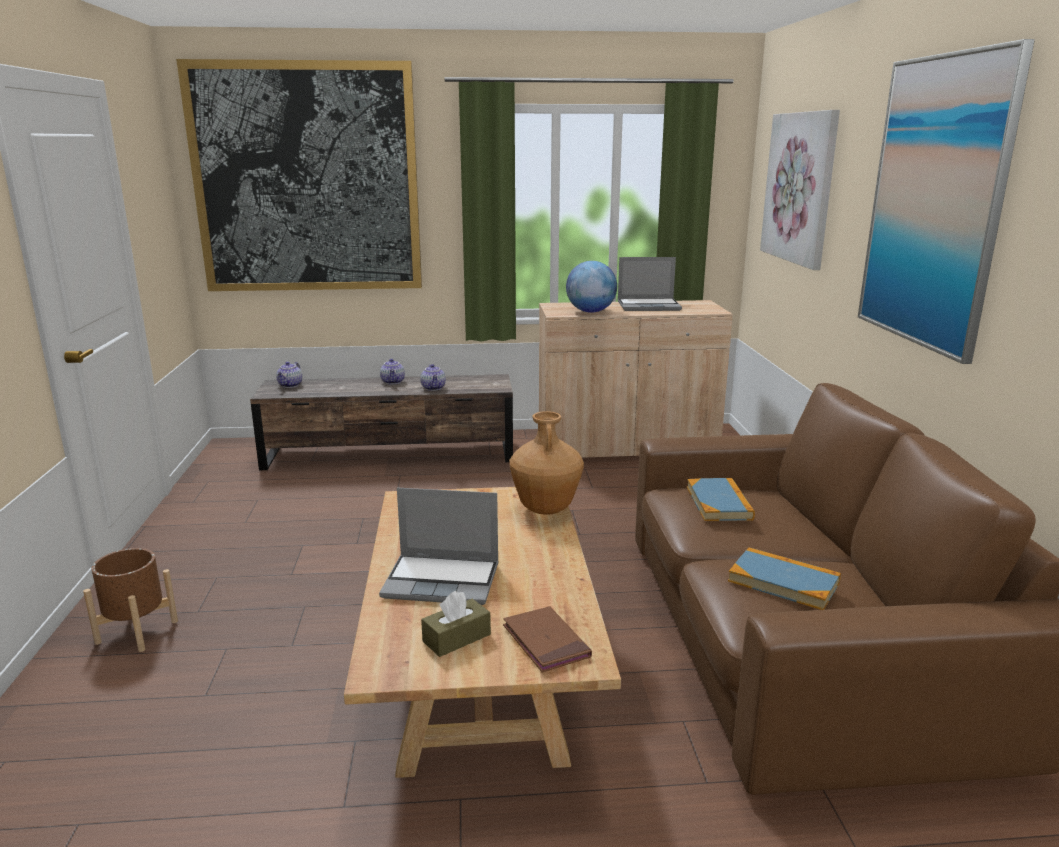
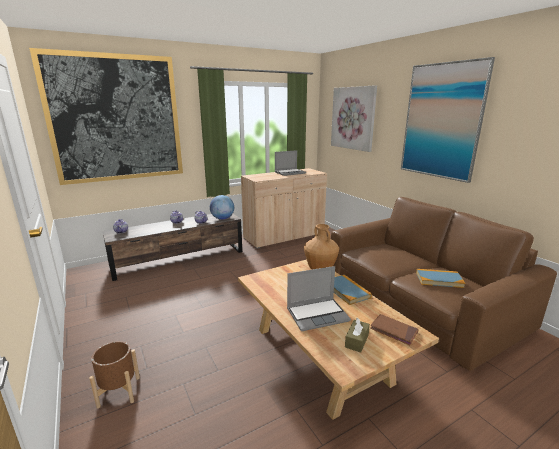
camera: 25 degrees left, 0 degrees up
globe [566,261,617,313] -> globe moved to [210,195,234,220]
book [687,478,755,521] -> book moved to [334,275,372,305]

